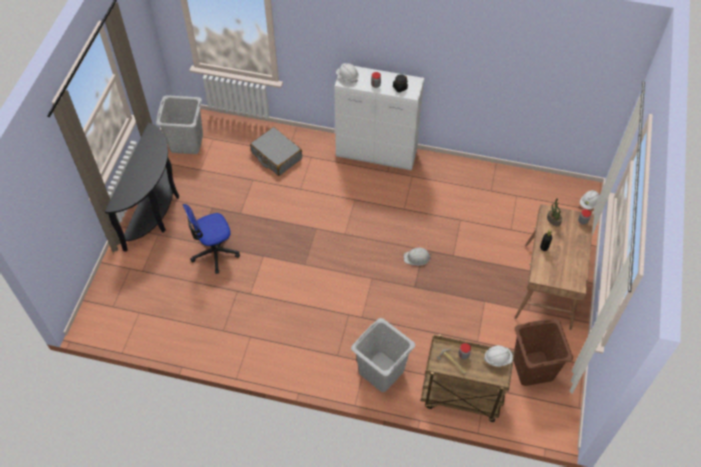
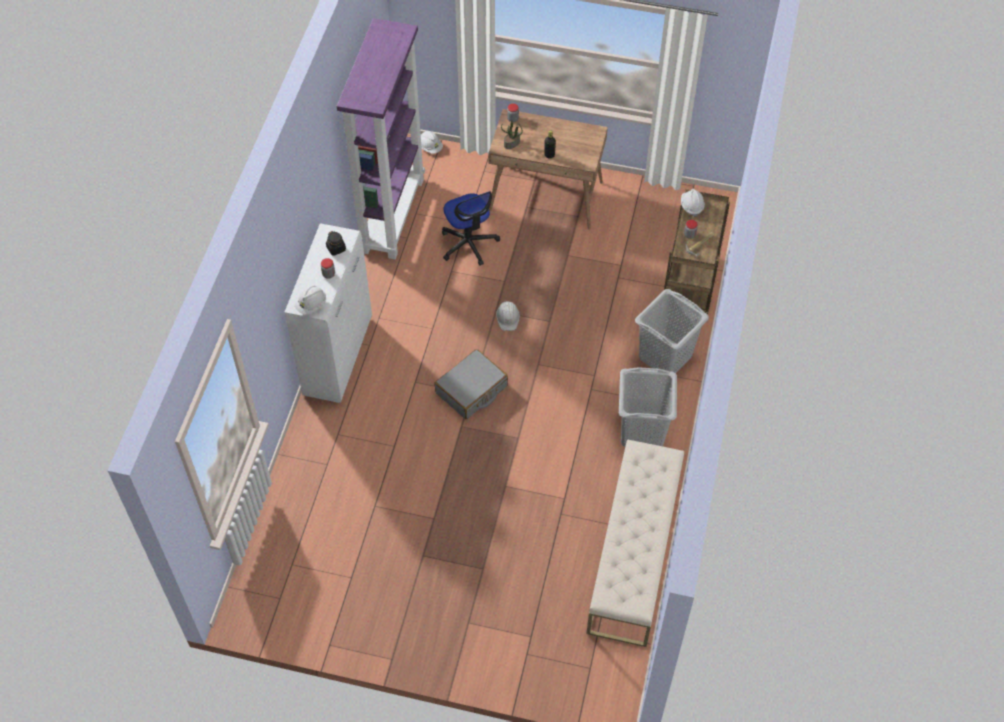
camera: 90 degrees left, 0 degrees up
black console table [105,123,179,252] -> none
grey laundry basket [156,95,203,154] -> grey laundry basket moved to [619,367,677,447]
office chair [183,204,240,274] -> office chair moved to [442,191,500,266]
grey suitcase [250,127,302,176] -> grey suitcase moved to [434,349,508,419]
brown laundry basket [513,319,573,386] -> none
none -> purple bookcase [337,18,425,259]
none -> beige bench [586,439,684,647]

